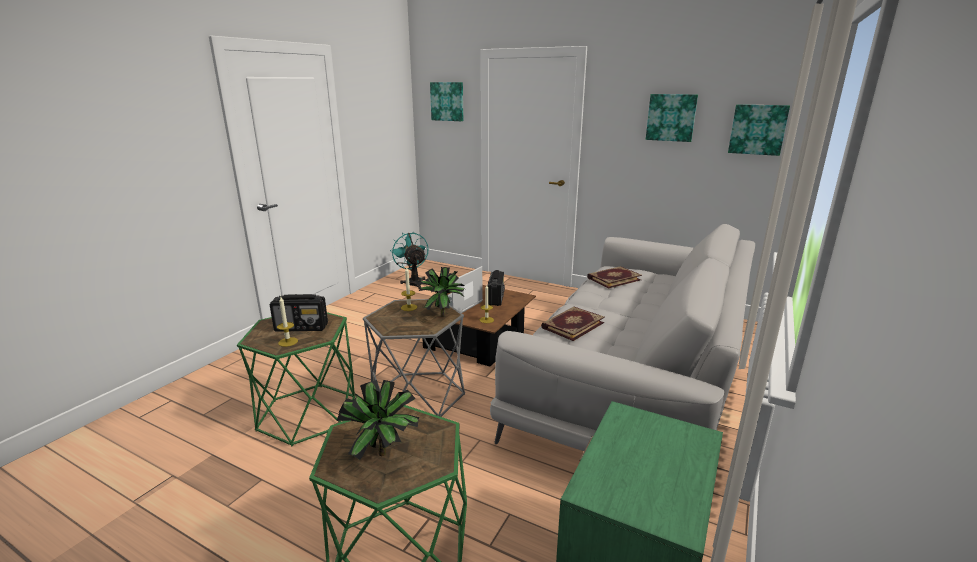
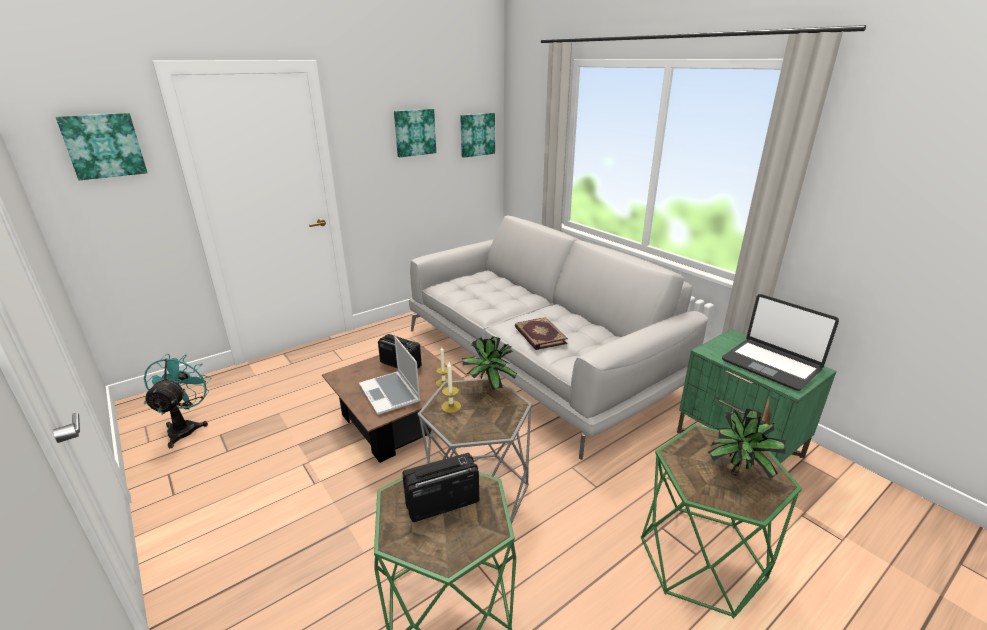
camera: 65 degrees left, 5 degrees up
radio [270,294,328,332] -> radio turned 135 degrees counterclockwise [403,453,479,522]
candle [277,297,298,347] -> none
turquoise fan [390,232,428,289] -> turquoise fan turned 90 degrees clockwise [144,354,211,448]
book [587,266,642,288] -> none
none -> laptop [722,294,839,391]

